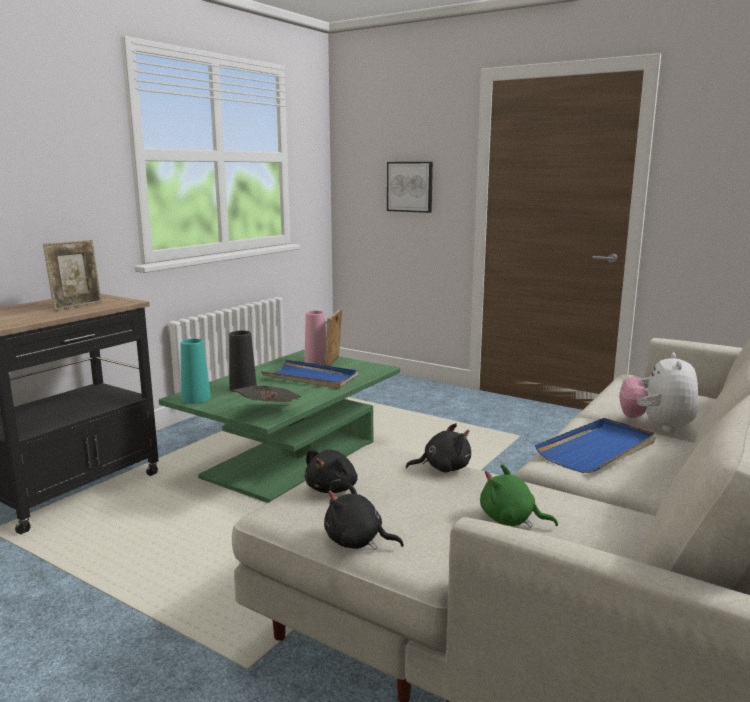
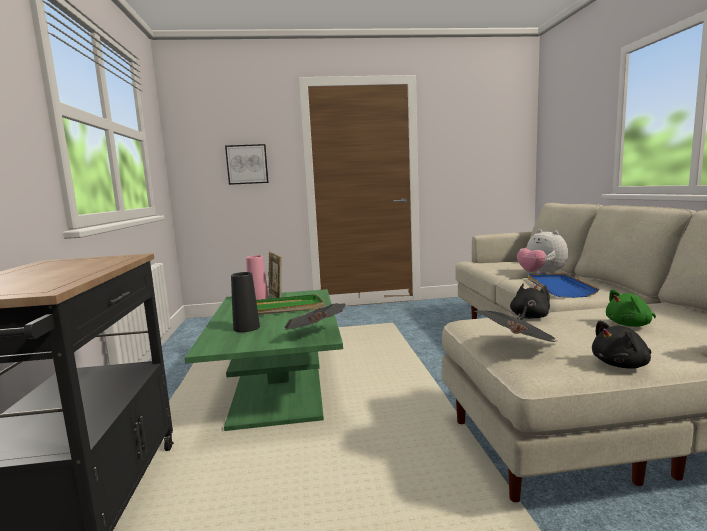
camera: 40 degrees left, 5 degrees down
picture frame [43,240,102,311] -> none
turquoise vase [180,339,211,404] -> none
blue tray [262,360,358,389] -> green tray [256,294,324,315]
black plush toy [305,449,358,493] -> newspaper [474,310,557,342]

